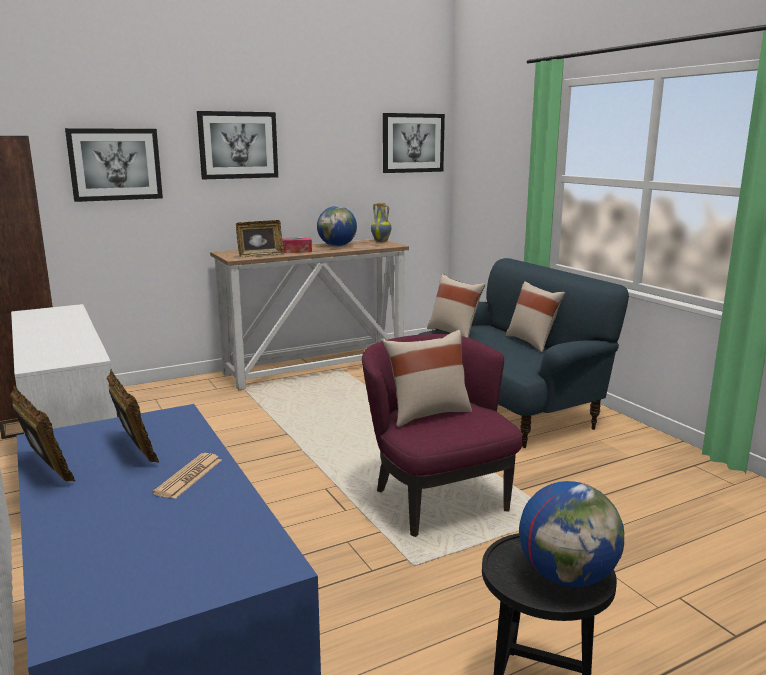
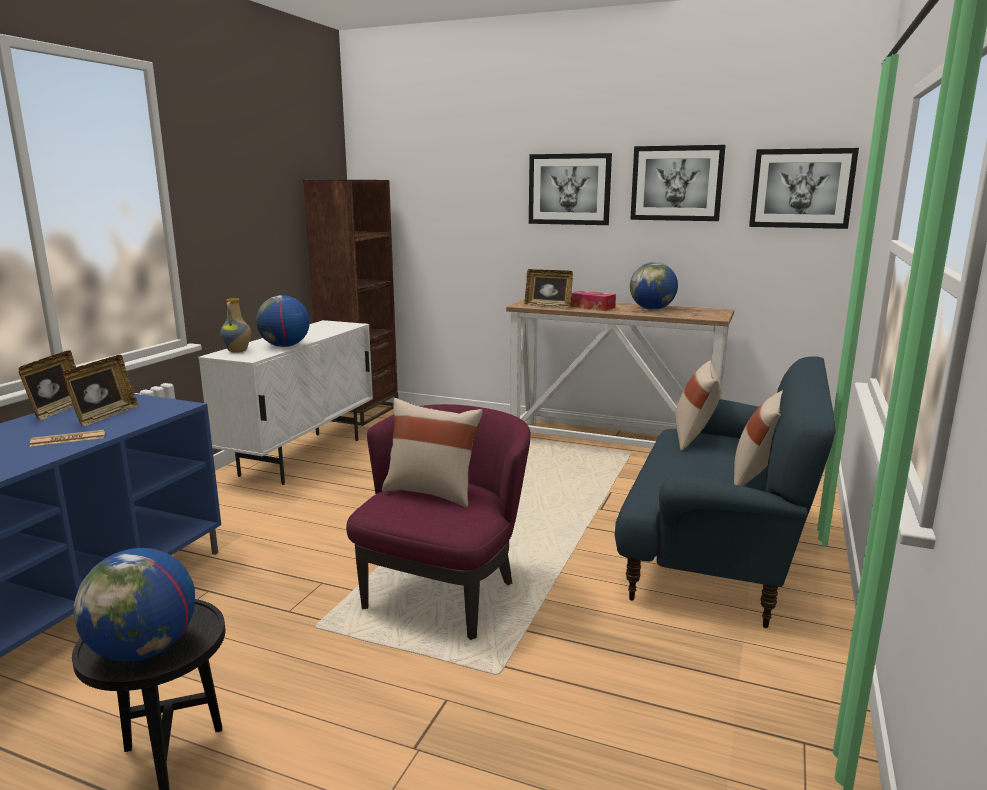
camera: 50 degrees right, 0 degrees up
picture [65,128,163,202] -> picture moved to [630,145,726,221]
vase [371,203,392,242] -> vase moved to [221,298,251,353]
none -> globe [256,295,310,347]

